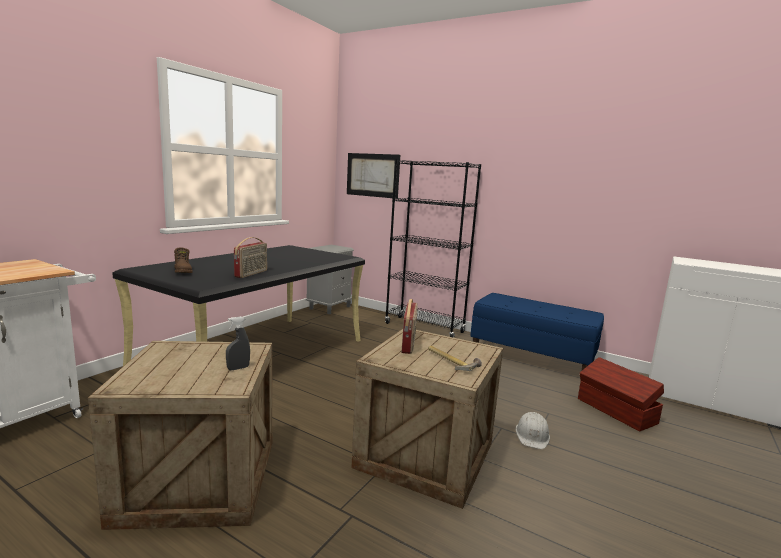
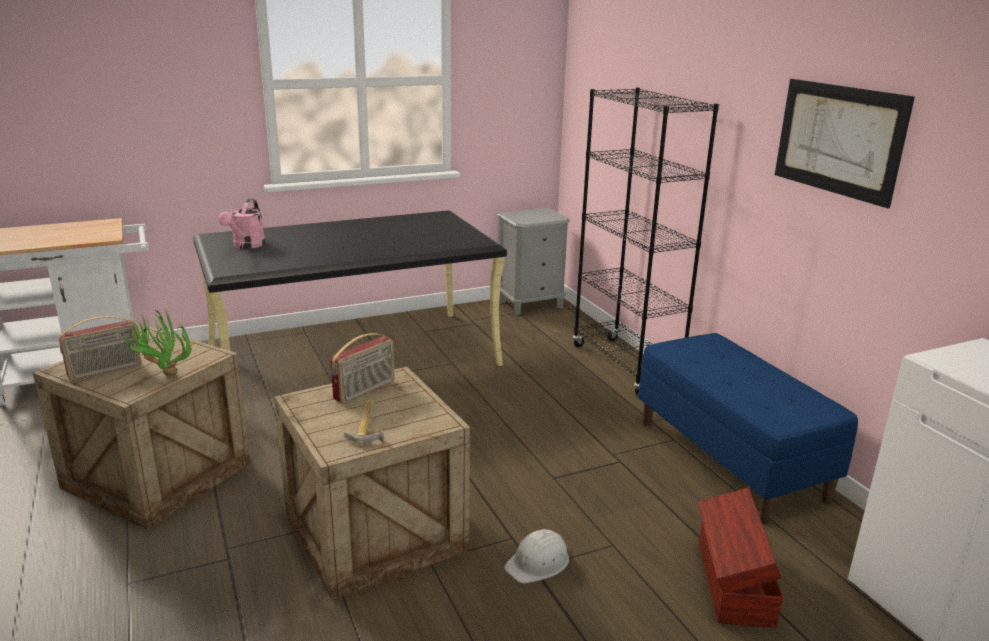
camera: 35 degrees right, 10 degrees up
brown boot [174,248,193,273] -> pink watering can [218,199,266,249]
grey spray bottle [226,316,250,370] -> potted plant [123,308,192,376]
radio [234,237,267,278] -> radio moved to [59,316,141,381]
picture [347,153,400,198] -> picture moved to [775,79,915,208]

